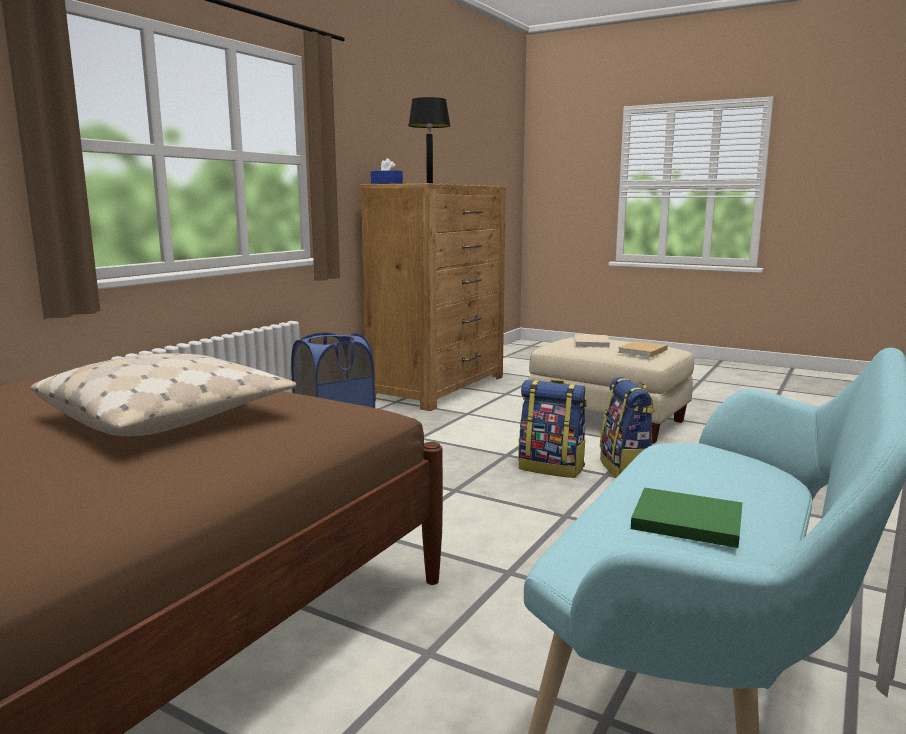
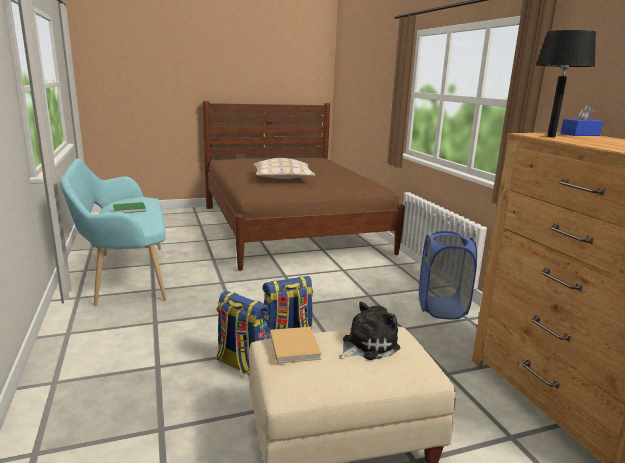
camera: 130 degrees right, 5 degrees up
beige book [574,334,610,348] -> plush toy [339,302,400,360]

